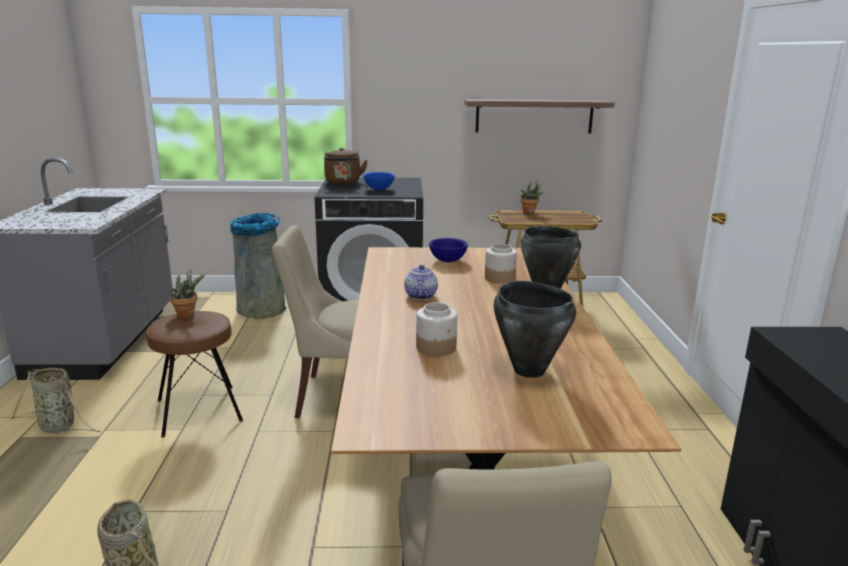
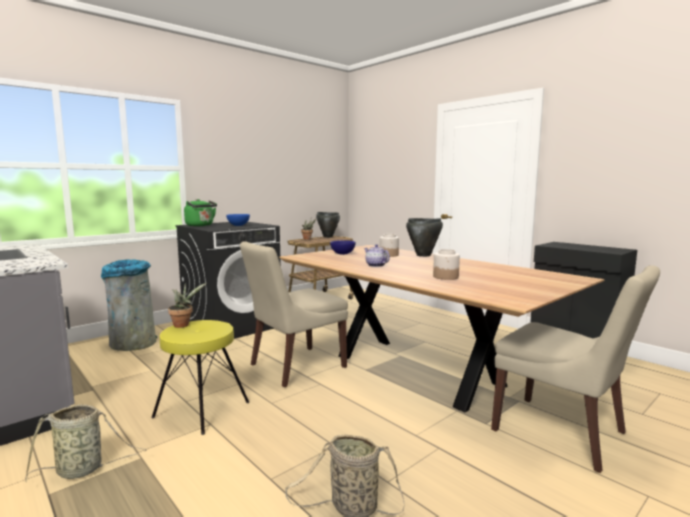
camera: 40 degrees left, 10 degrees down
brown stool [146,311,243,438] -> yellow stool [151,320,249,435]
brown kettle [324,148,368,184] -> green kettle [184,199,217,226]
shelf [464,99,615,134] -> none
black cooking pot [494,281,576,378] -> black cooking pot moved to [316,212,340,238]

